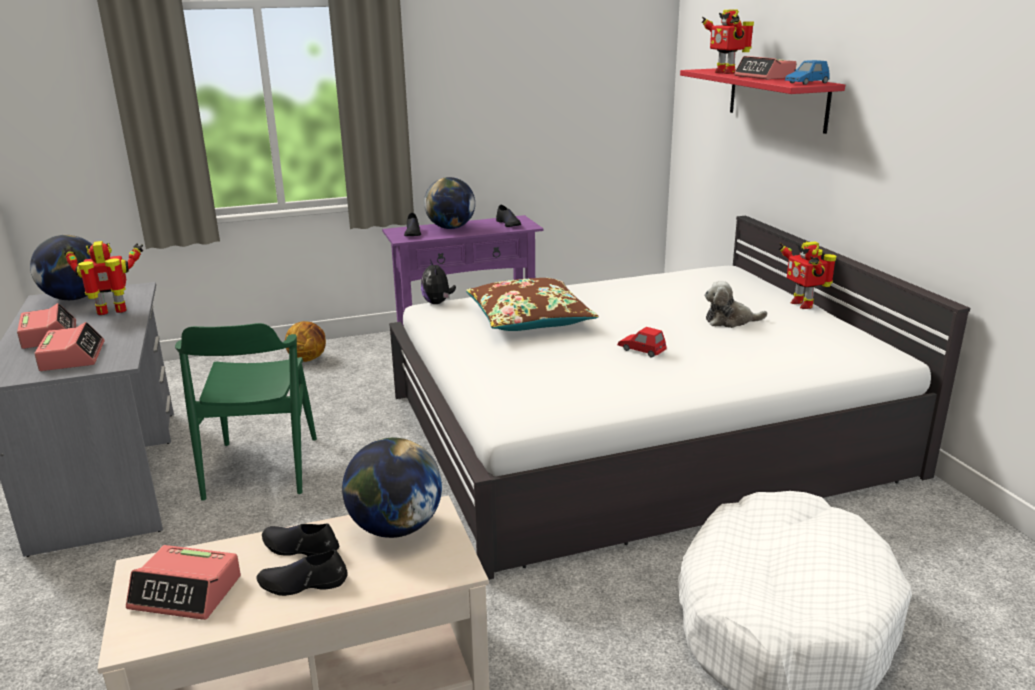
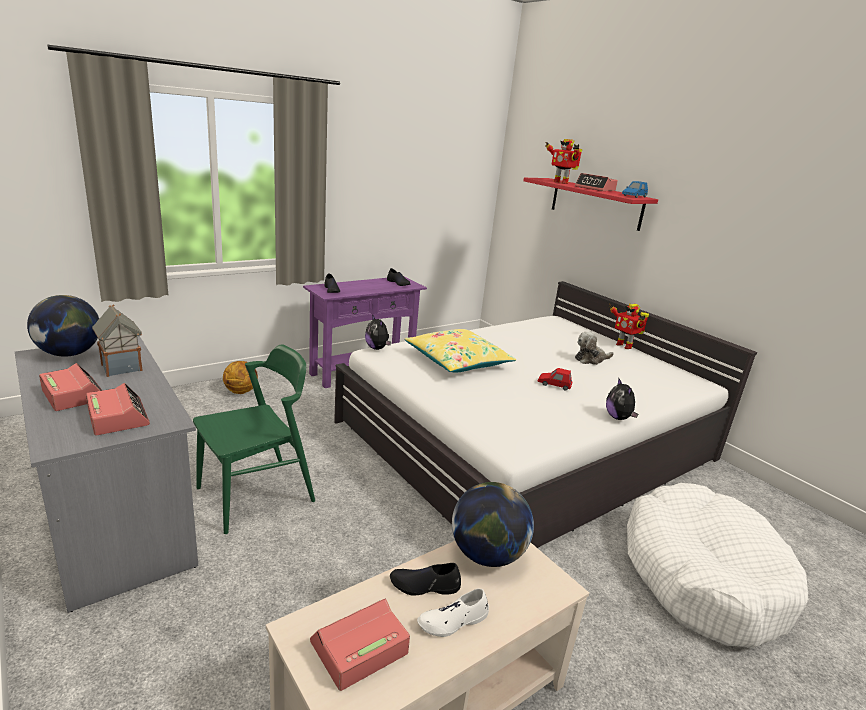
camera: 20 degrees left, 0 degrees up
toy robot [64,241,143,315] -> toy house [92,304,143,377]
alarm clock [126,545,241,620] -> alarm clock turned 150 degrees clockwise [310,598,410,691]
green chair [175,323,317,500] -> green chair turned 105 degrees counterclockwise [193,344,315,534]
black shoe [256,550,348,596] -> white shoe [417,588,489,637]
globe [424,177,475,229] -> none
brown pillow [466,278,599,331] -> yellow pillow [404,329,516,373]
none -> plush toy [606,378,638,420]

